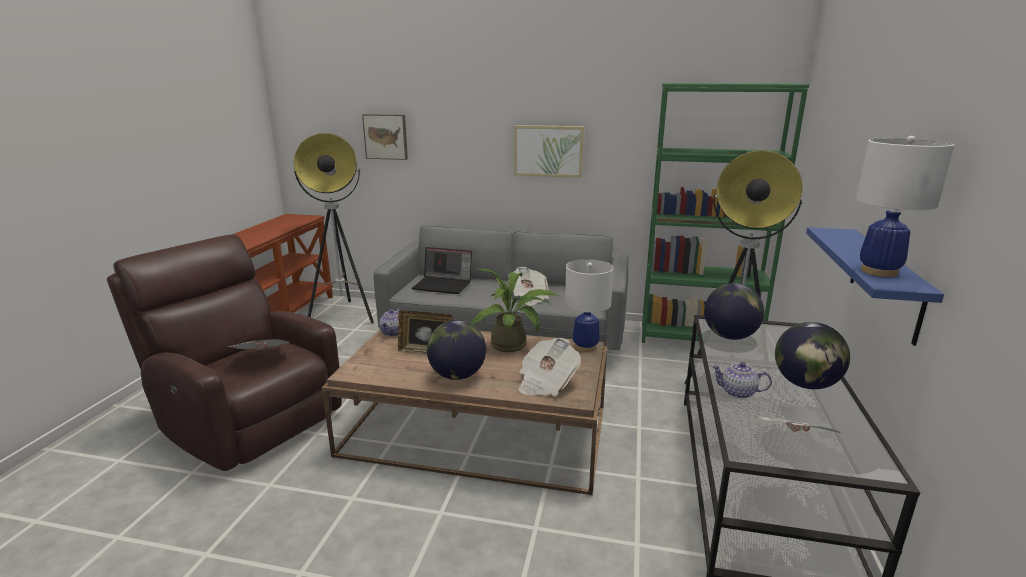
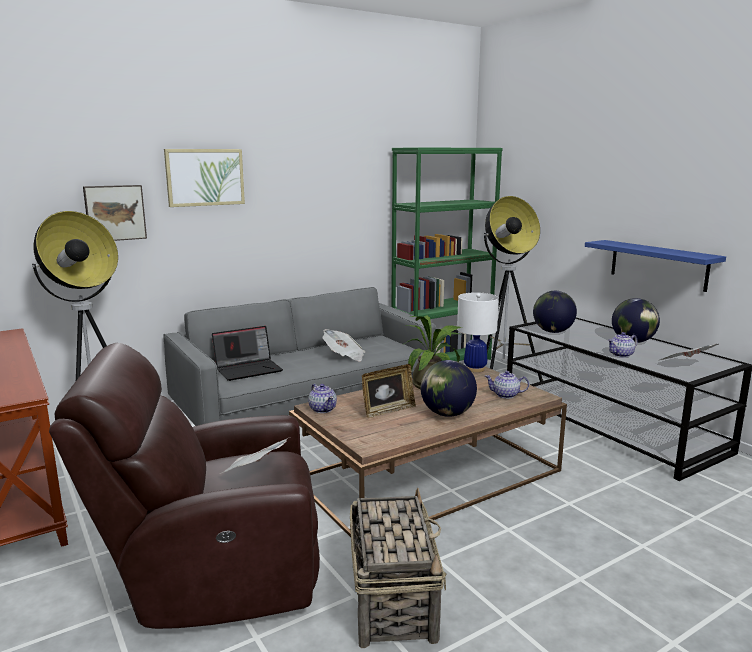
camera: 45 degrees left, 5 degrees down
picture [514,125,584,178] -> picture moved to [164,149,245,207]
newspaper [519,338,581,396] -> teapot [485,371,529,399]
white table lamp [856,136,954,277] -> none
none -> basket [350,488,447,648]

